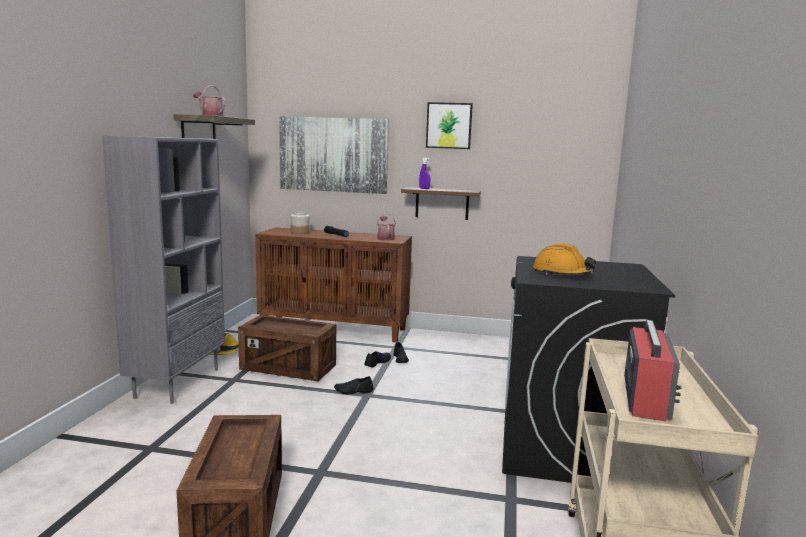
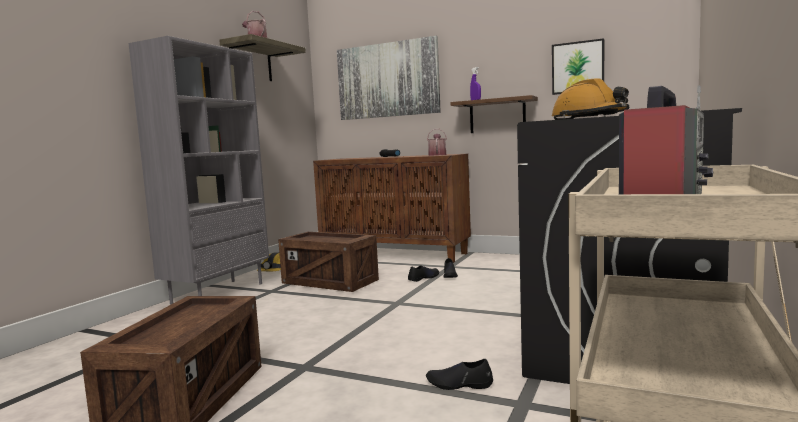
camera: 15 degrees right, 5 degrees down
jar [291,212,310,234] -> none
black shoe [334,376,373,394] -> black shoe moved to [426,359,493,390]
picture [426,102,473,149] -> picture moved to [552,38,604,95]

